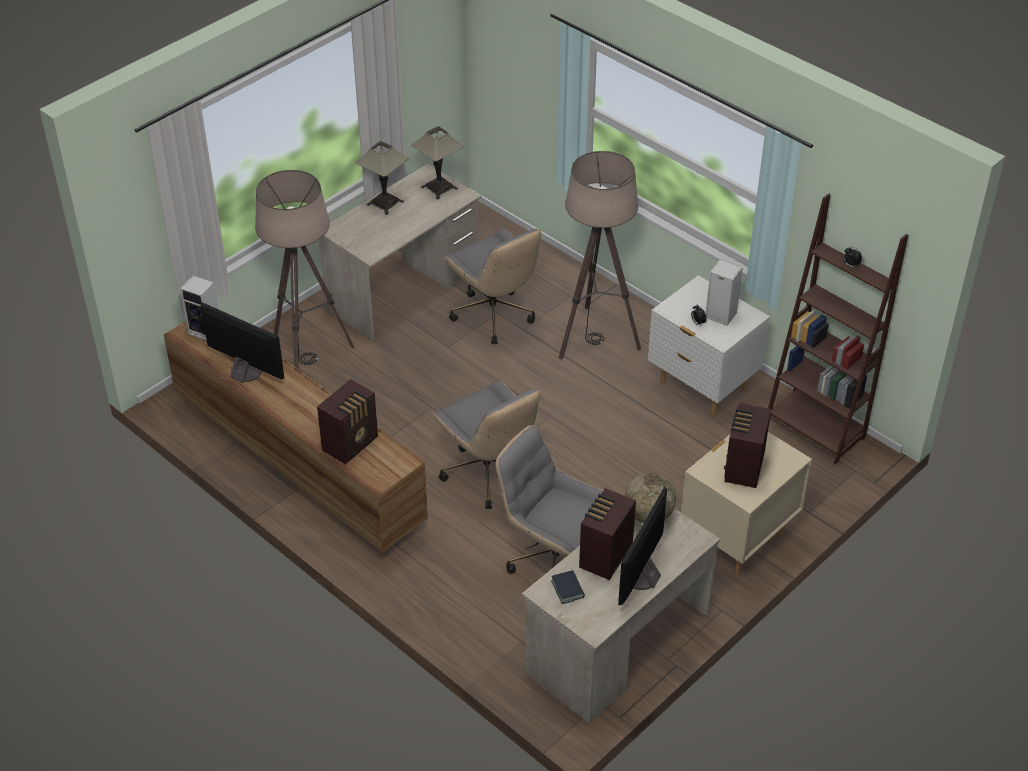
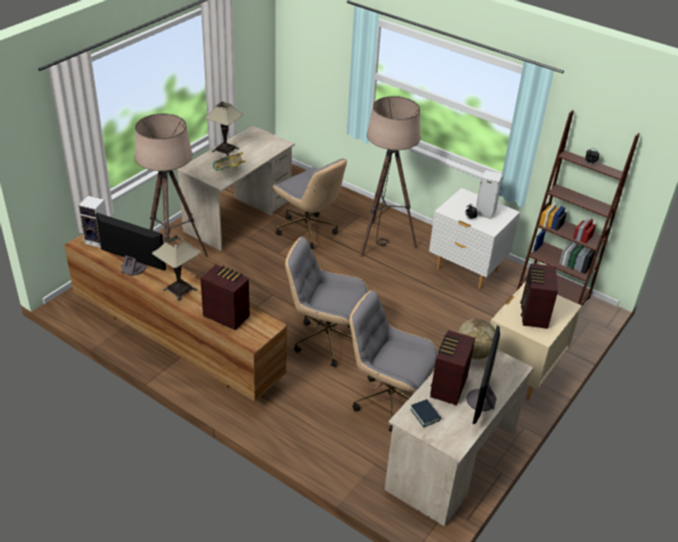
camera: 10 degrees left, 5 degrees down
radio [317,379,378,464] -> radio turned 90 degrees counterclockwise [200,265,250,330]
table lamp [412,126,464,200] -> table lamp moved to [152,236,201,301]
grey office chair [434,382,540,509] -> grey office chair turned 150 degrees clockwise [285,237,368,367]
none -> book [213,152,246,171]

